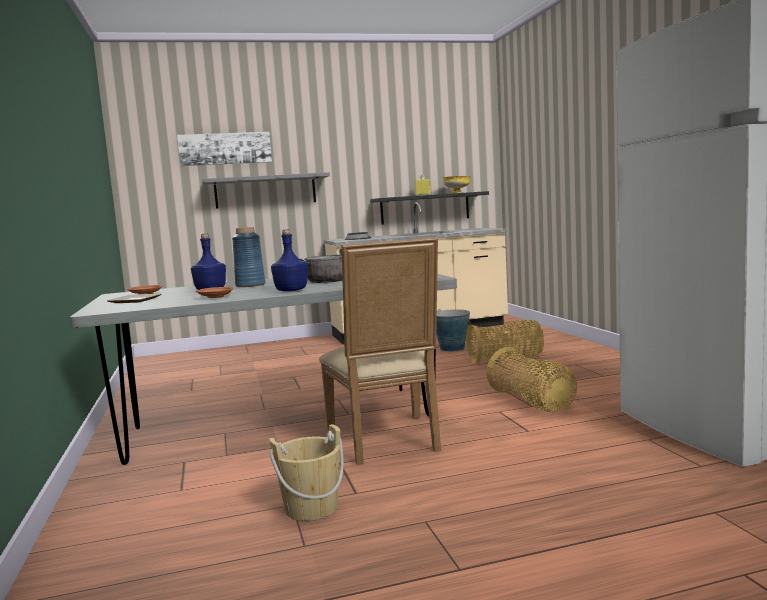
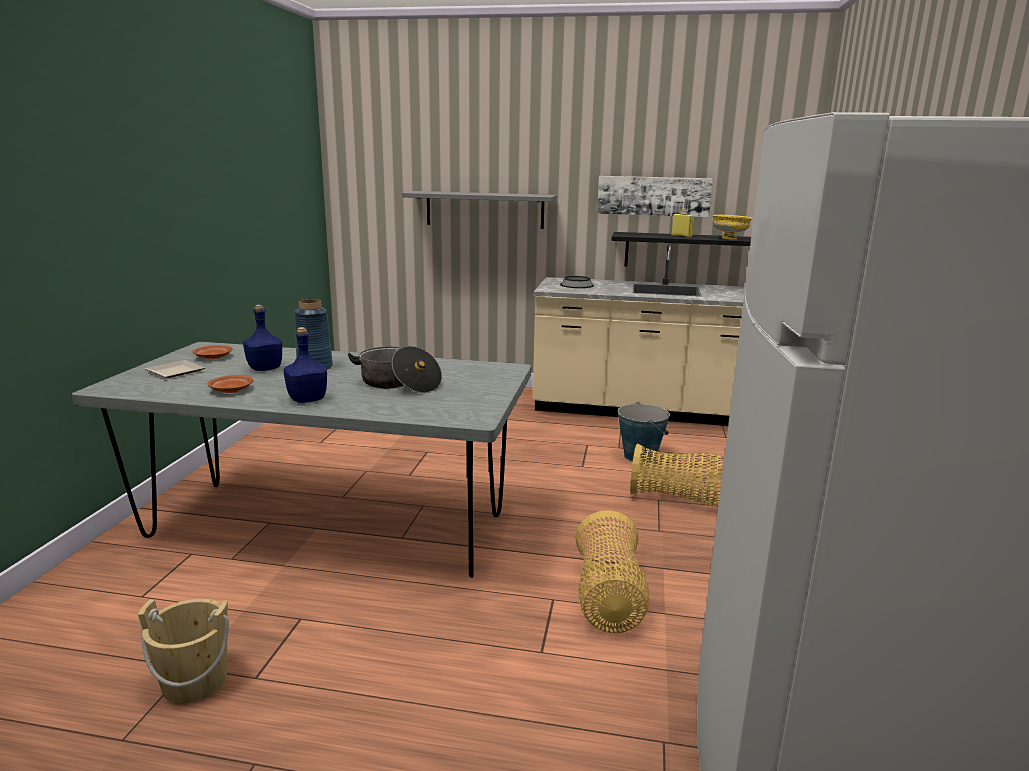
camera: 25 degrees right, 10 degrees up
picture [177,132,272,166] -> picture moved to [597,176,713,217]
beige chair [319,237,441,465] -> none

